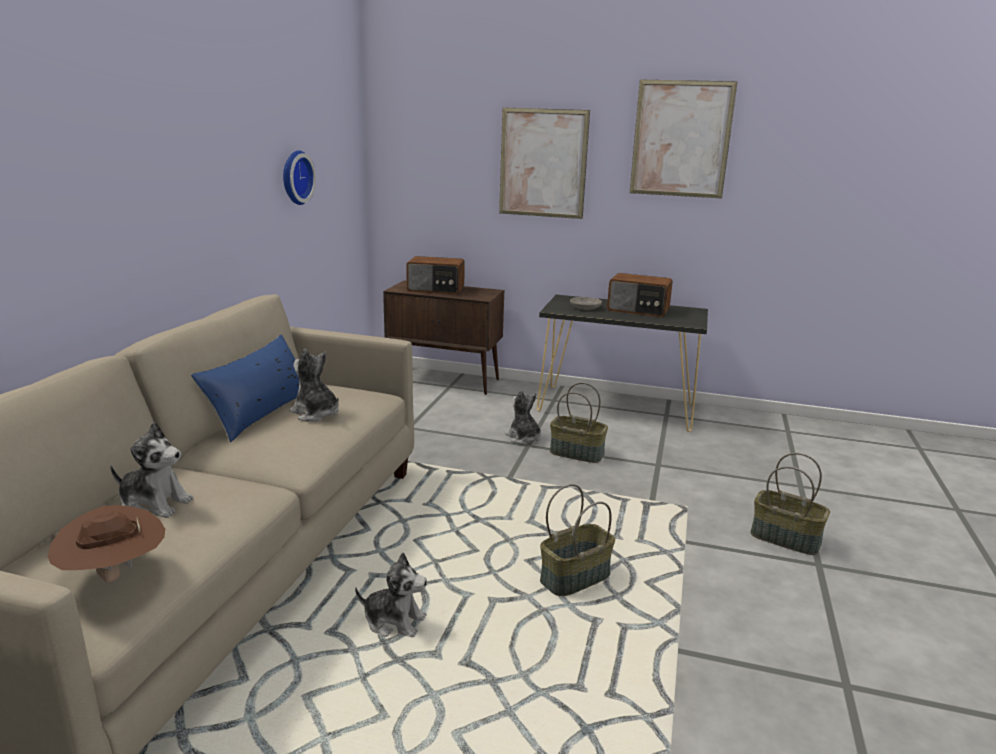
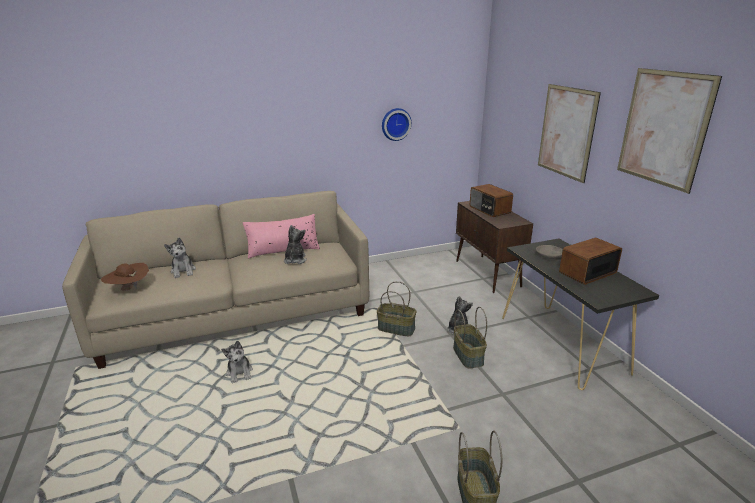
camera: 55 degrees right, 5 degrees up
blue pillow [191,335,299,442] -> pink pillow [243,214,320,259]
basket [540,484,615,596] -> basket moved to [377,281,417,336]
radio [607,273,673,317] -> radio turned 75 degrees clockwise [559,237,622,285]

